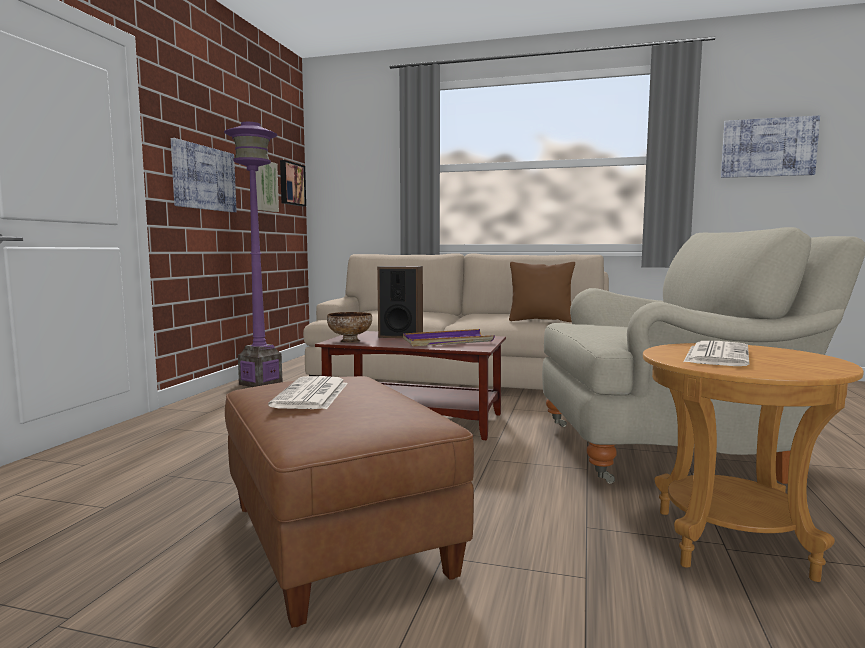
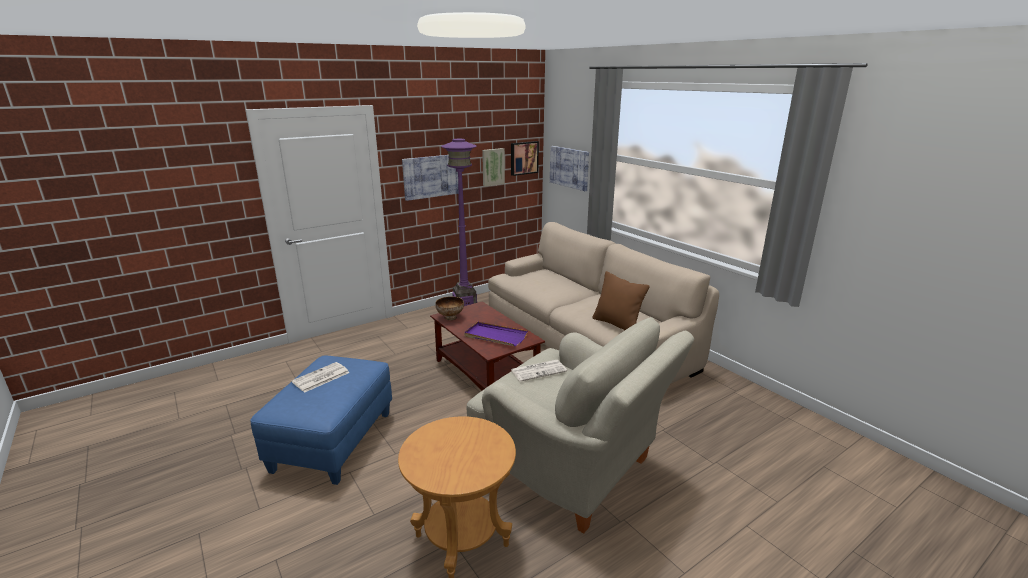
camera: 40 degrees right, 15 degrees up
brown ottoman [225,376,474,628] -> blue ottoman [250,356,392,485]
speaker [377,266,423,338] -> none
newspaper [684,341,749,366] -> newspaper moved to [511,360,567,382]
picture [721,116,820,178] -> picture moved to [550,146,589,191]

